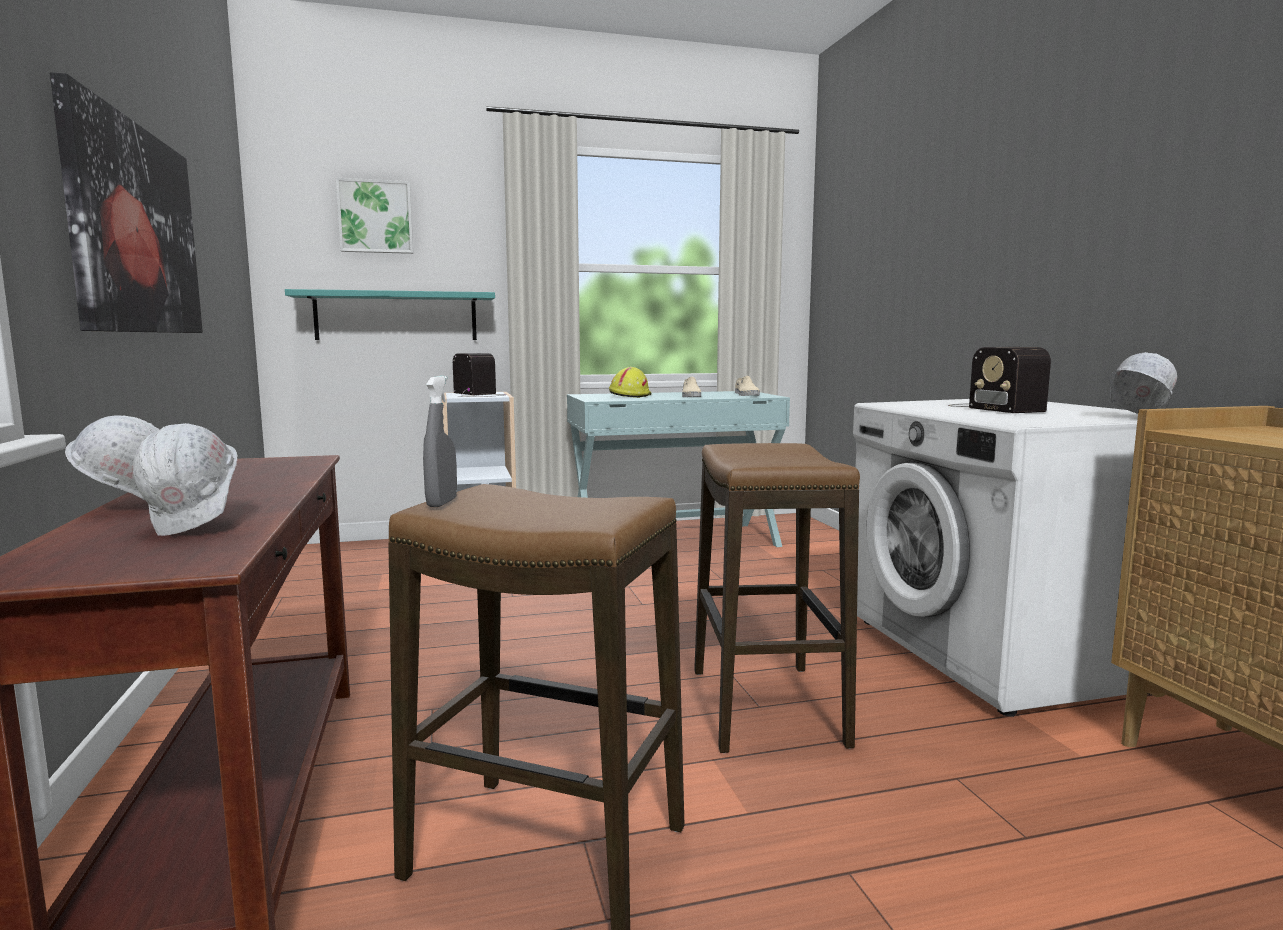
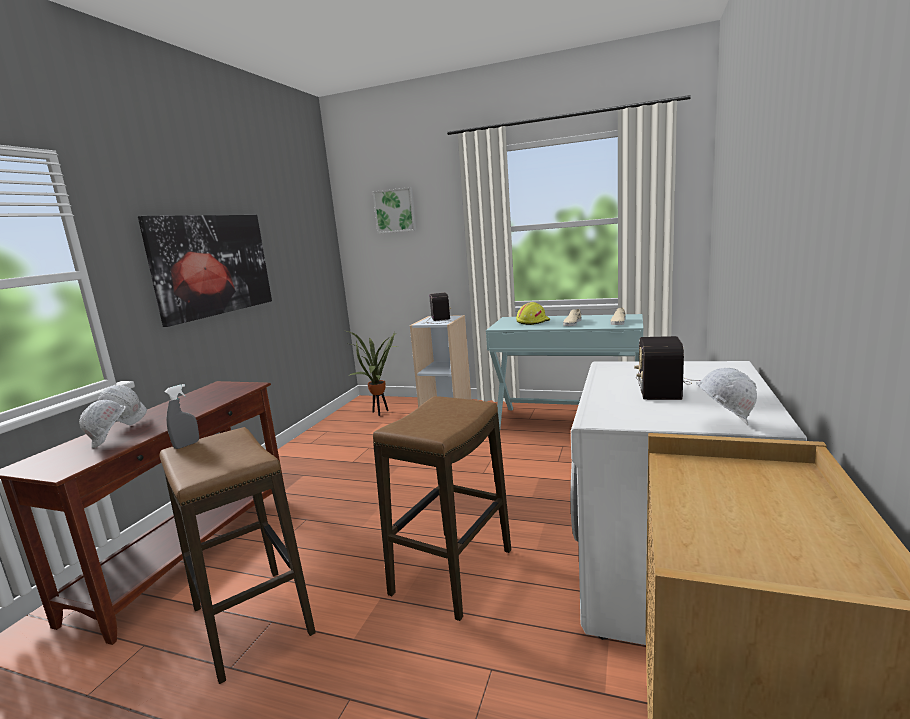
camera: 35 degrees right, 5 degrees up
turquoise shelf [285,289,495,340] -> none
none -> potted plant [343,330,398,416]

